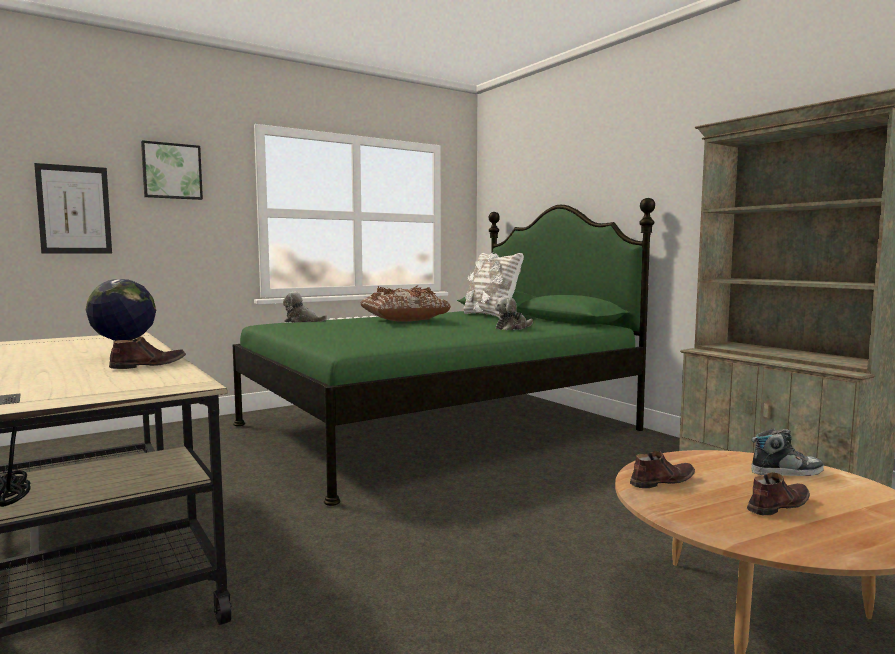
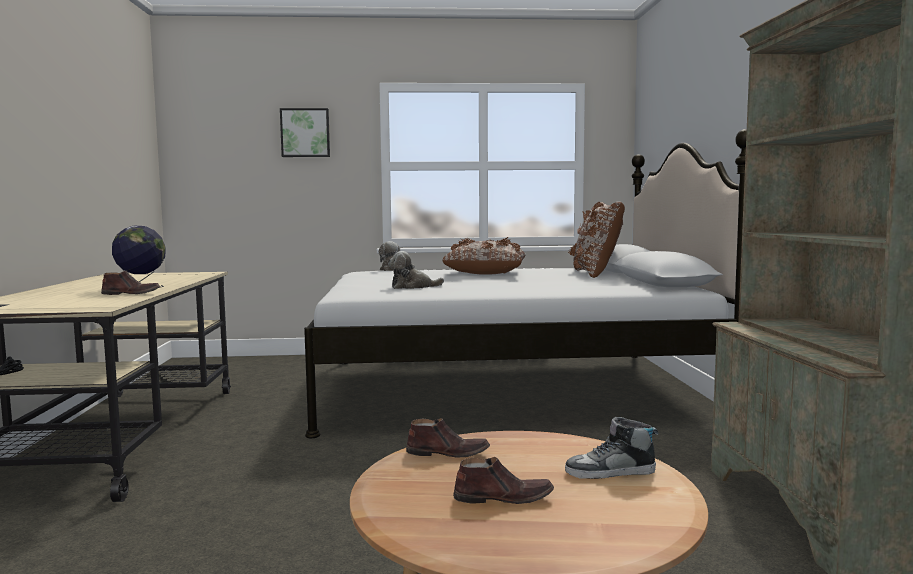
camera: 30 degrees right, 0 degrees up
picture [34,163,112,253] -> none
green bed [233,198,655,506] -> white bed [304,129,747,438]
white pillow [464,253,524,318] -> brown pillow [568,202,625,278]
plush toy [495,296,533,330] -> plush toy moved to [388,251,444,289]
shoe [751,429,824,476] -> shoe turned 150 degrees clockwise [565,417,658,479]

